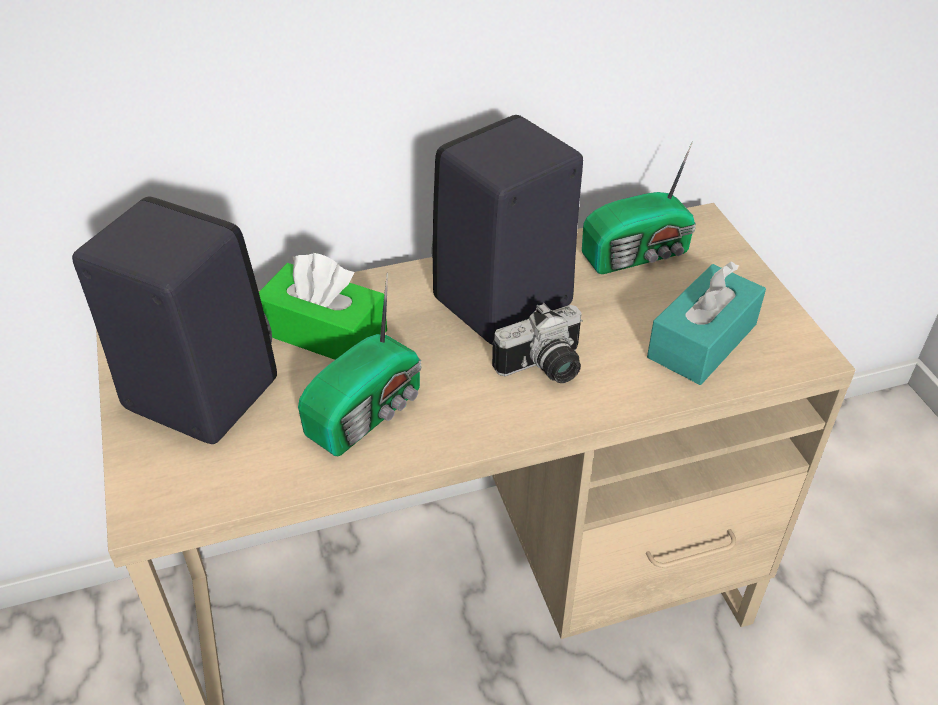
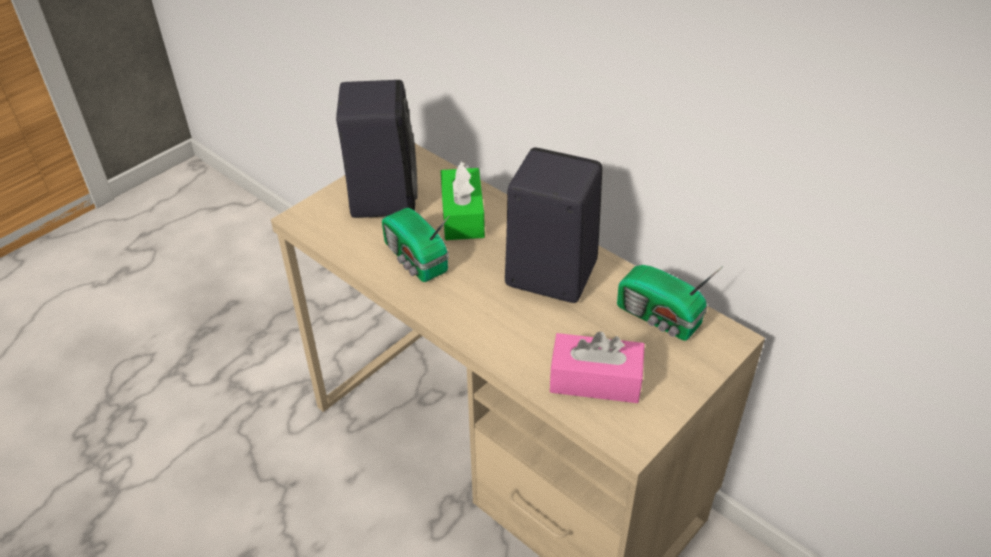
camera: 60 degrees right, 0 degrees up
radio [298,273,421,456] -> radio turned 45 degrees clockwise [382,208,450,282]
camera [492,303,583,383] -> none
turquoise tissue box [647,261,766,385] -> pink tissue box [550,331,645,403]

